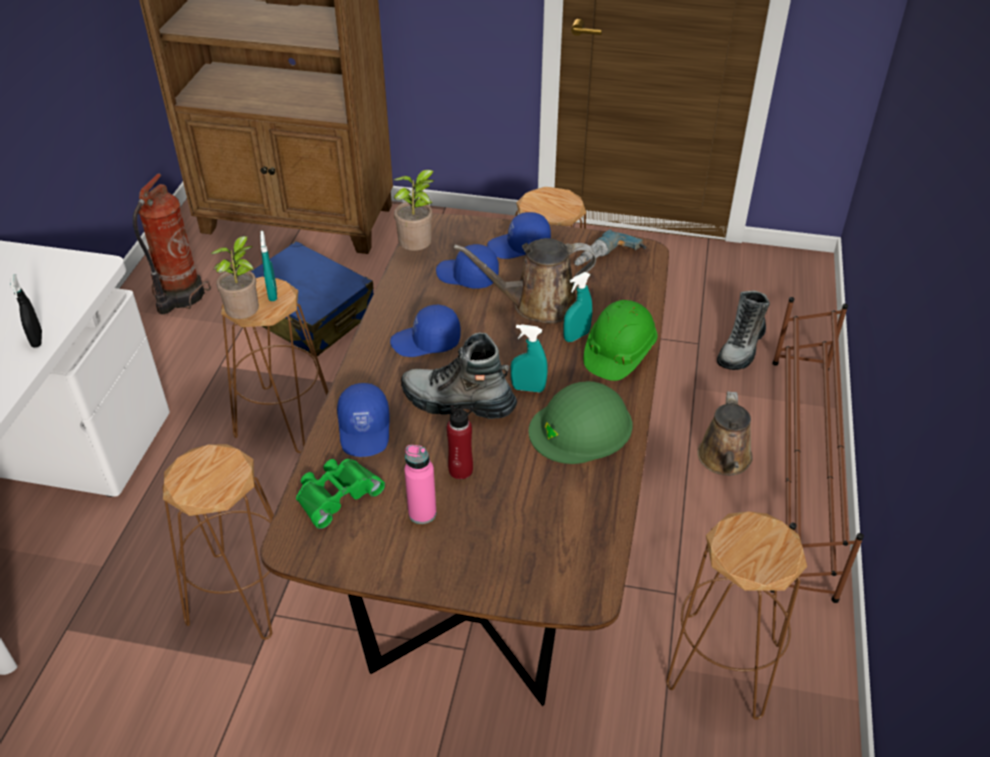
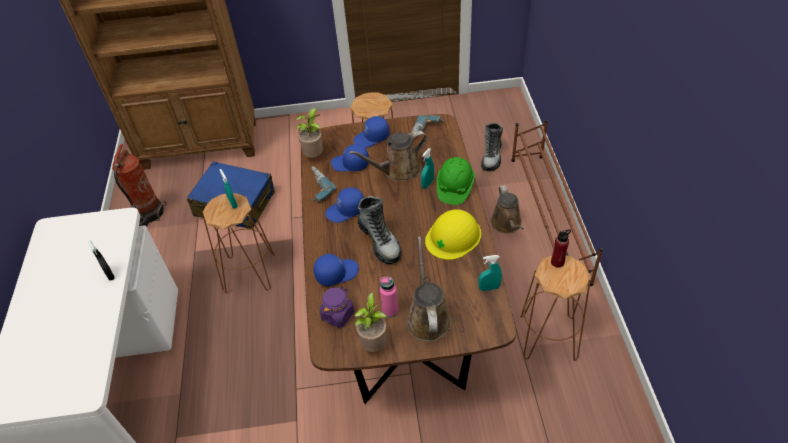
camera: 15 degrees left, 5 degrees up
brown stool [162,444,274,640] -> none
potted plant [211,236,259,319] -> potted plant moved to [354,292,387,352]
green binoculars [296,459,385,529] -> purple jar [320,286,354,328]
blue cap [337,383,390,457] -> blue cap turned 90 degrees counterclockwise [314,254,359,286]
boot [401,333,517,419] -> boot turned 120 degrees counterclockwise [358,196,402,264]
red bottle [447,405,473,479] -> red bottle moved to [551,229,571,268]
turquoise spray bottle [511,324,548,392] -> turquoise spray bottle moved to [479,255,502,291]
green hard hat [529,381,632,464] -> yellow hard hat [425,209,481,260]
none -> power drill [311,166,337,202]
none -> brown watering can [406,236,451,342]

